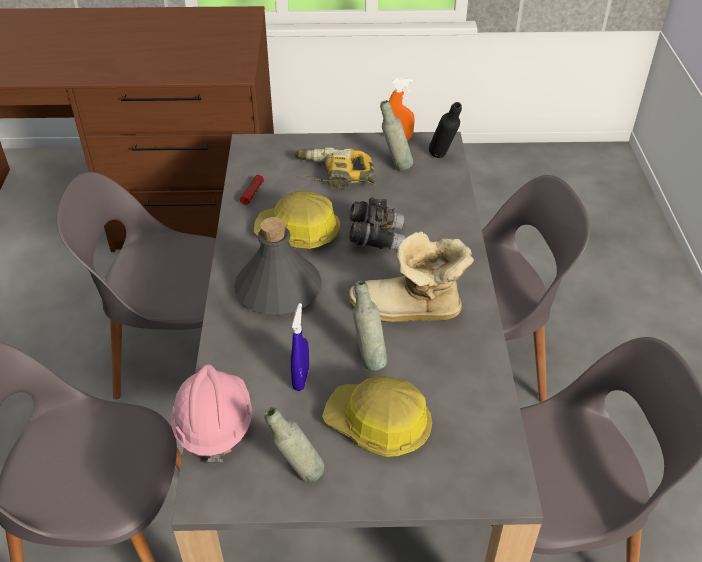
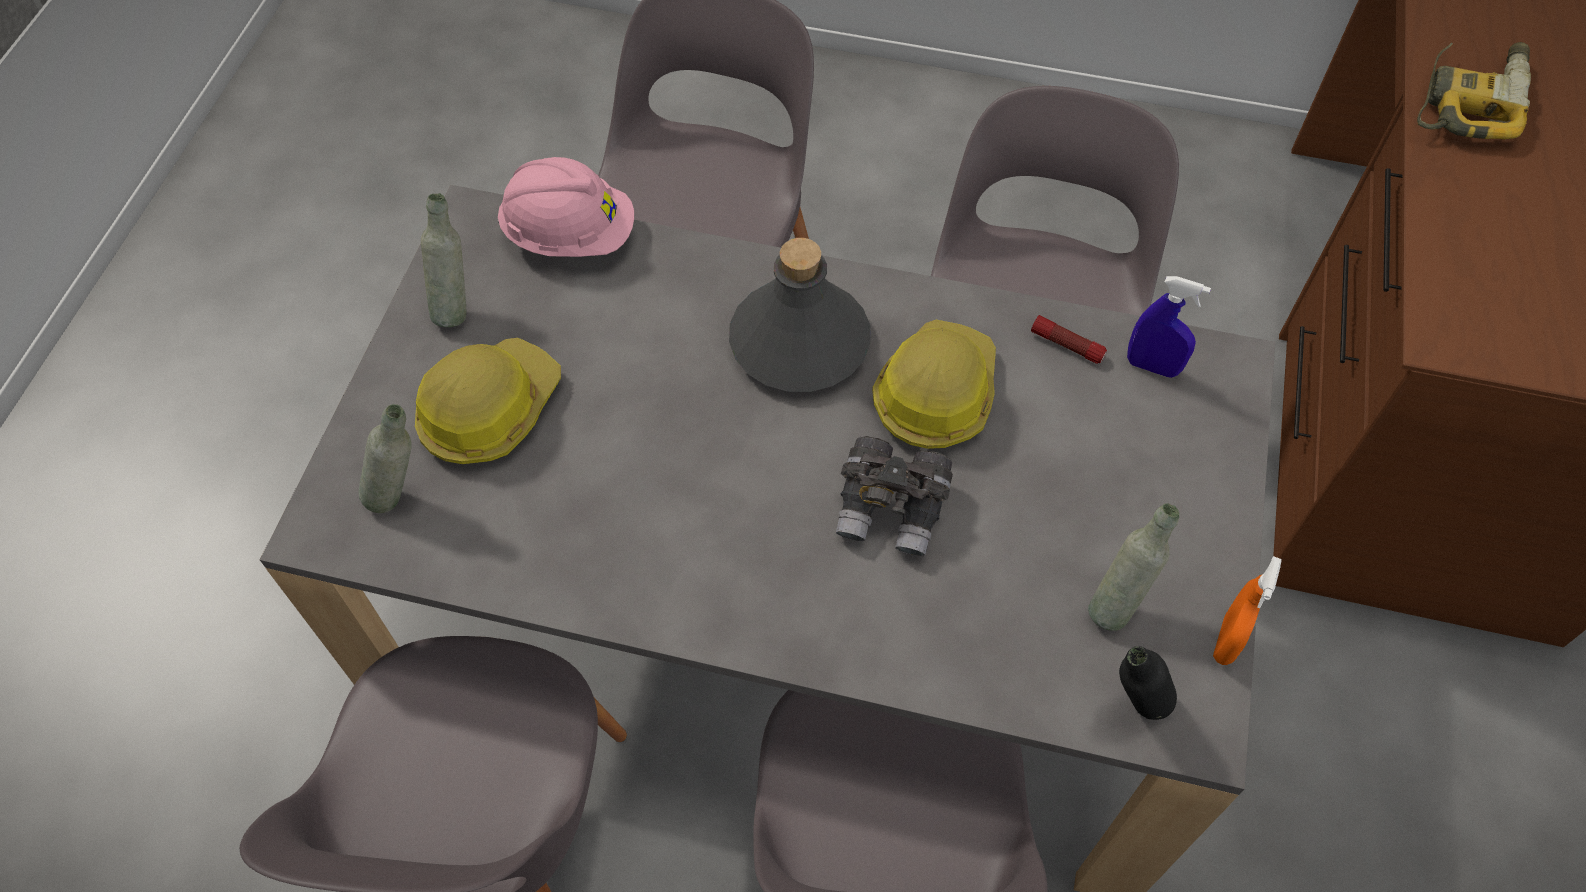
camera: 105 degrees right, 15 degrees up
blue spray bottle [291,303,309,391] -> blue spray bottle moved to [1127,276,1211,378]
power drill [294,147,376,189] -> power drill moved to [1417,42,1531,140]
boot [349,232,474,322] -> none
grey bottle [353,281,388,371] -> grey bottle moved to [359,404,412,513]

